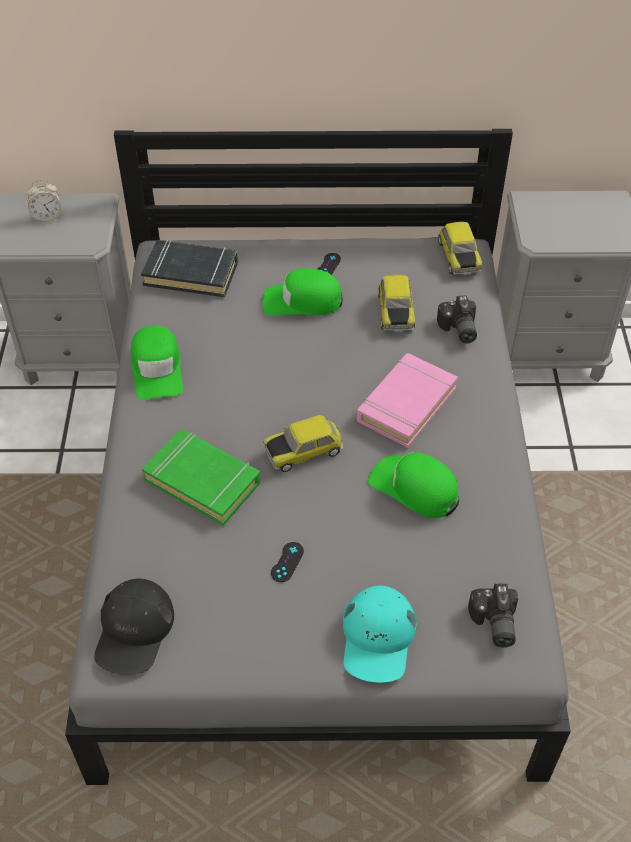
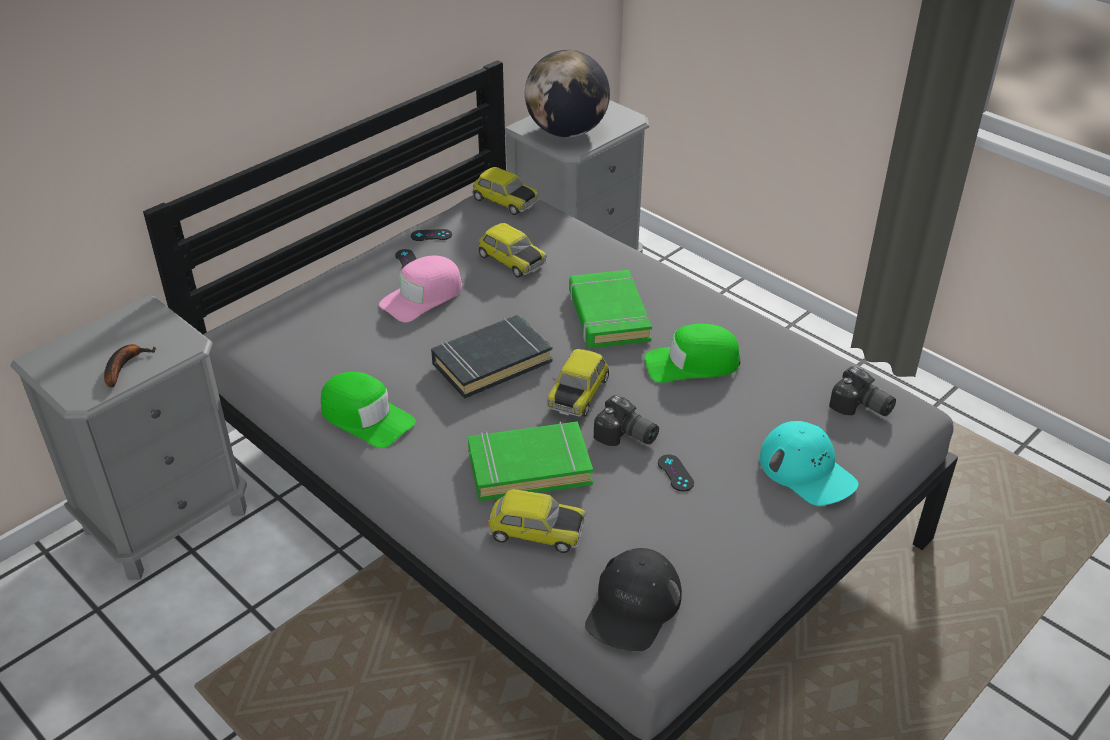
camera: 45 degrees left, 10 degrees down
alarm clock [27,180,61,223] -> none
black cap [94,579,174,675] -> black cap turned 60 degrees clockwise [585,548,682,651]
black book [141,239,238,297] -> black book moved to [431,314,553,399]
green cap [262,268,343,316] -> pink cap [379,256,462,322]
pink book [357,353,458,448] -> green book [569,270,652,348]
camera [437,295,477,343] -> camera moved to [594,395,659,446]
none -> banana [104,344,156,388]
none -> black game controller [411,229,452,241]
none -> toy car [488,489,586,553]
none -> globe [525,50,610,137]

